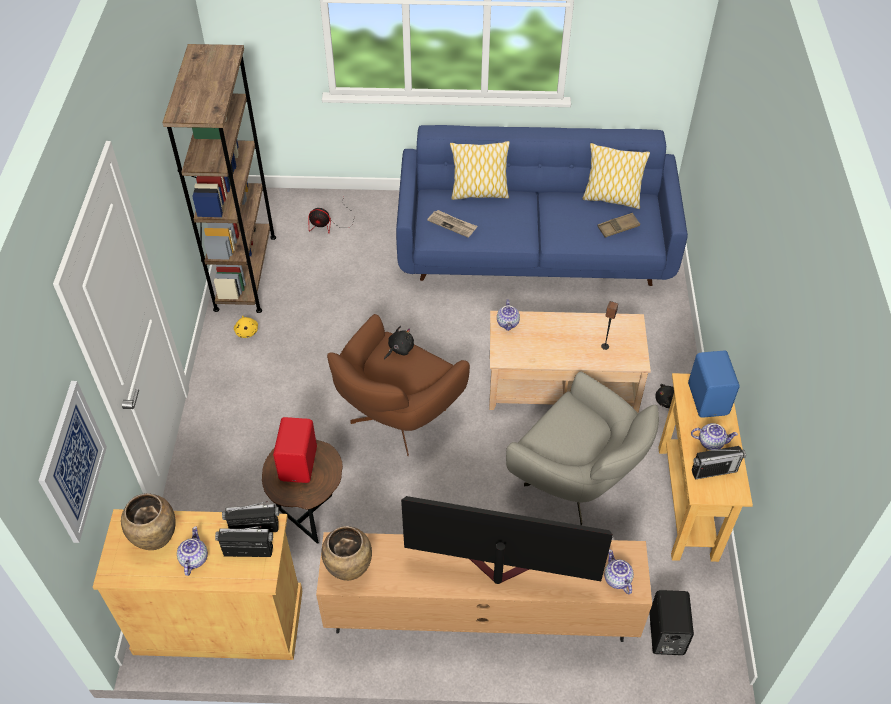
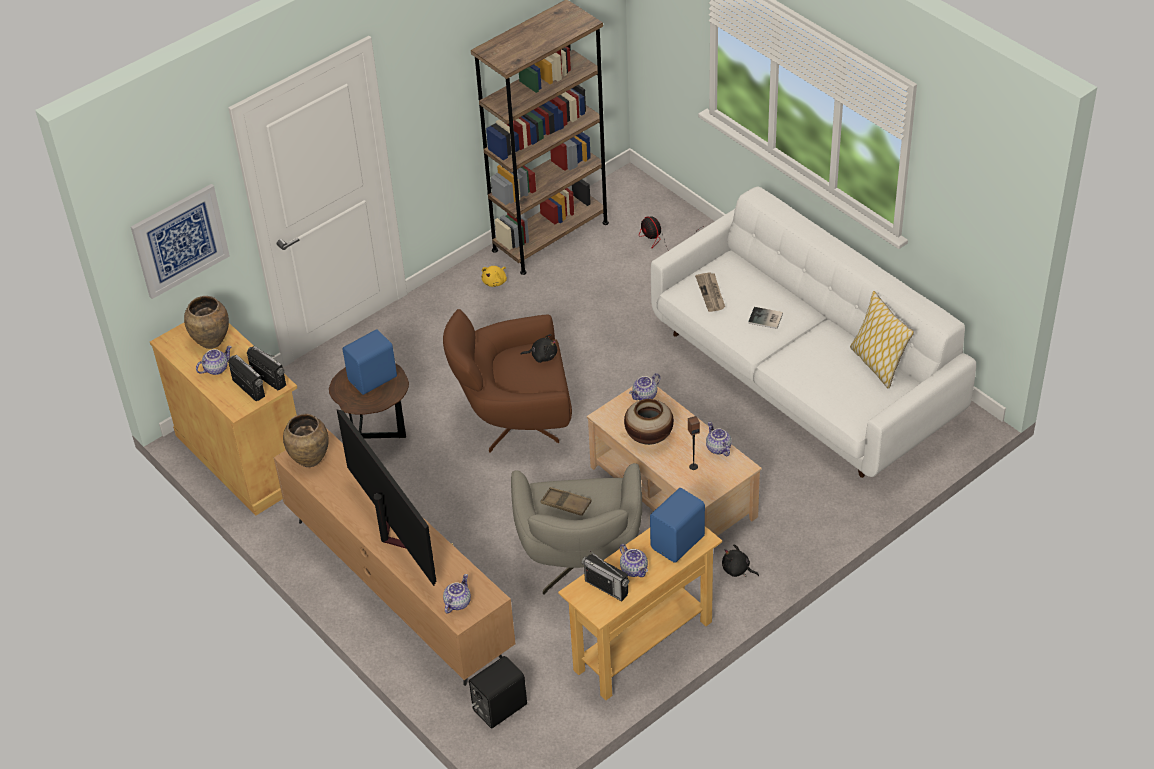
camera: 50 degrees right, 5 degrees down
red speaker [273,417,317,483] -> blue speaker [343,329,397,395]
blue sofa [396,125,688,286] -> white sofa [651,187,976,478]
pillow [450,141,510,200] -> none
brown tray [598,213,640,238] -> brown tray moved to [540,487,592,516]
none -> vase [624,399,674,445]
none -> teapot [706,422,732,456]
none -> book [748,307,783,329]

